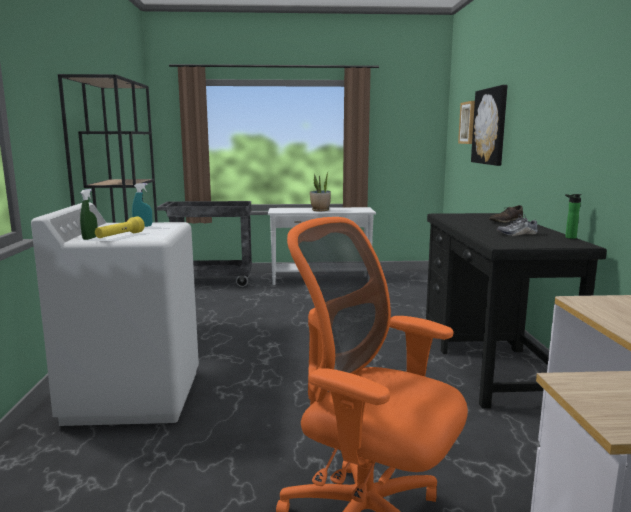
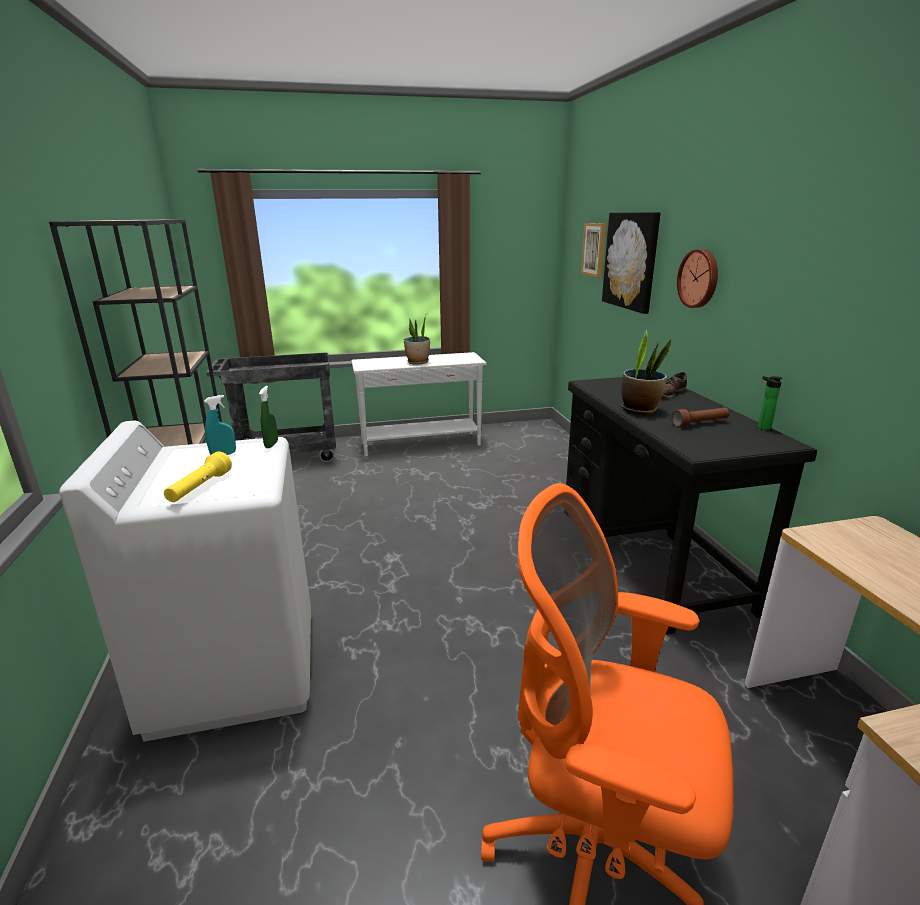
camera: 10 degrees left, 10 degrees up
green spray bottle [80,189,98,240] -> green spray bottle moved to [259,386,278,448]
shoe [497,213,538,236] -> brown flashlight [672,408,729,428]
none -> potted plant [622,330,672,415]
none -> wall clock [677,249,718,308]

